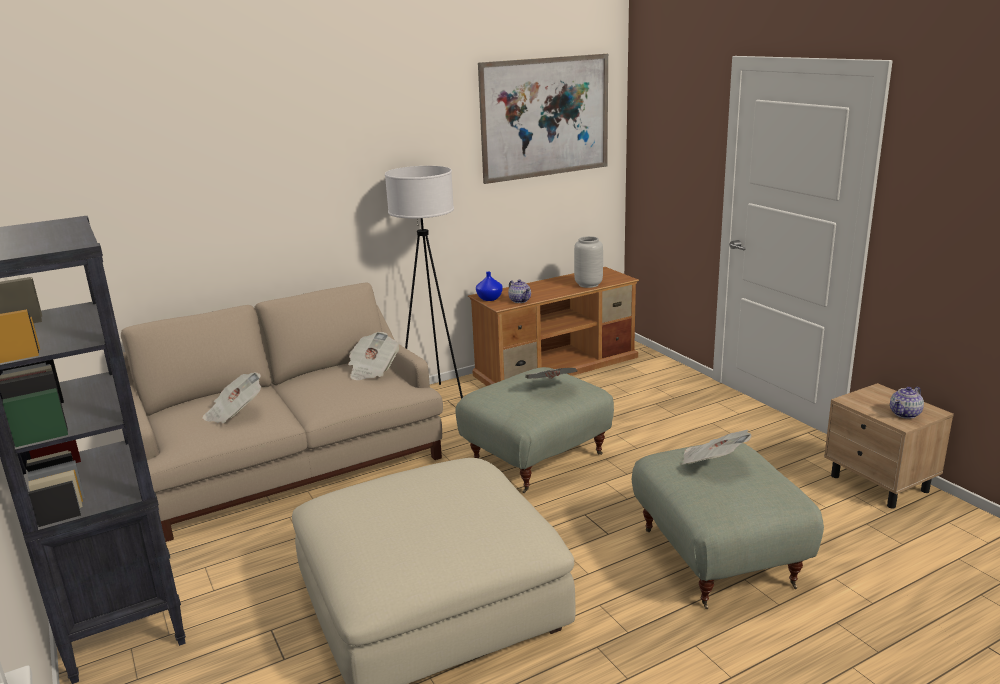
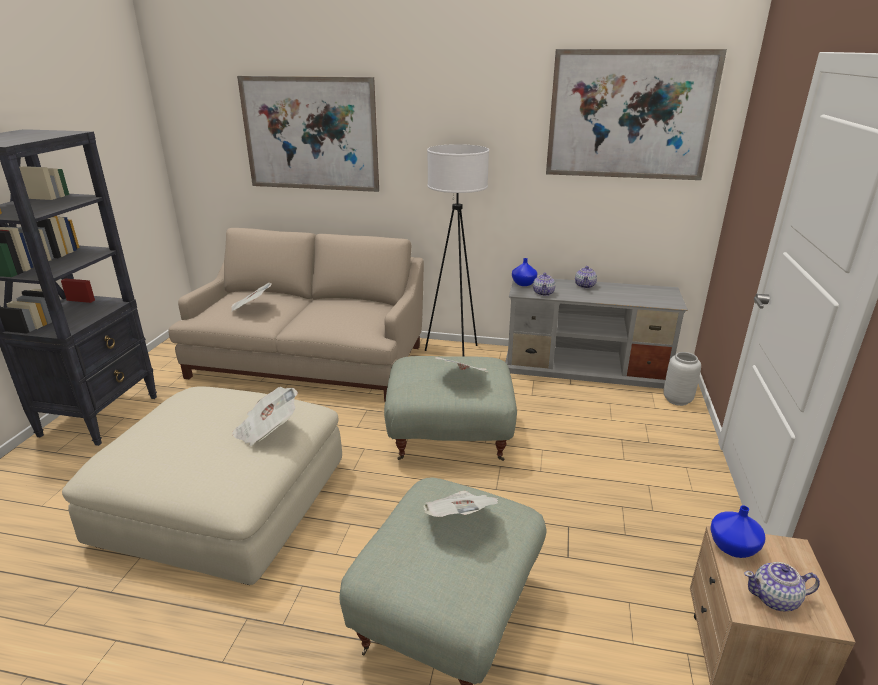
camera: 40 degrees right, 5 degrees up
newspaper [348,332,399,380] -> newspaper moved to [232,387,298,446]
brown tv stand [468,267,639,386] -> grey tv stand [505,279,688,389]
grey vase [574,236,603,288] -> grey vase moved to [663,352,701,406]
none -> picture [237,76,379,192]
none -> teapot [575,266,597,289]
none -> blue vase [710,506,765,558]

